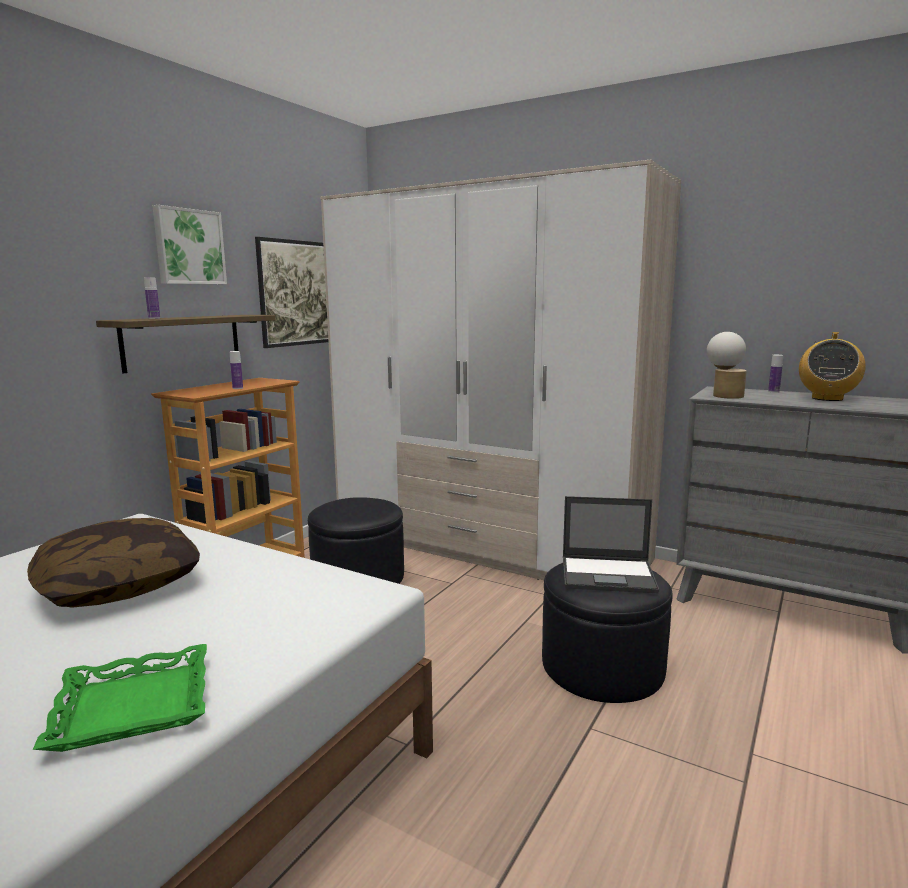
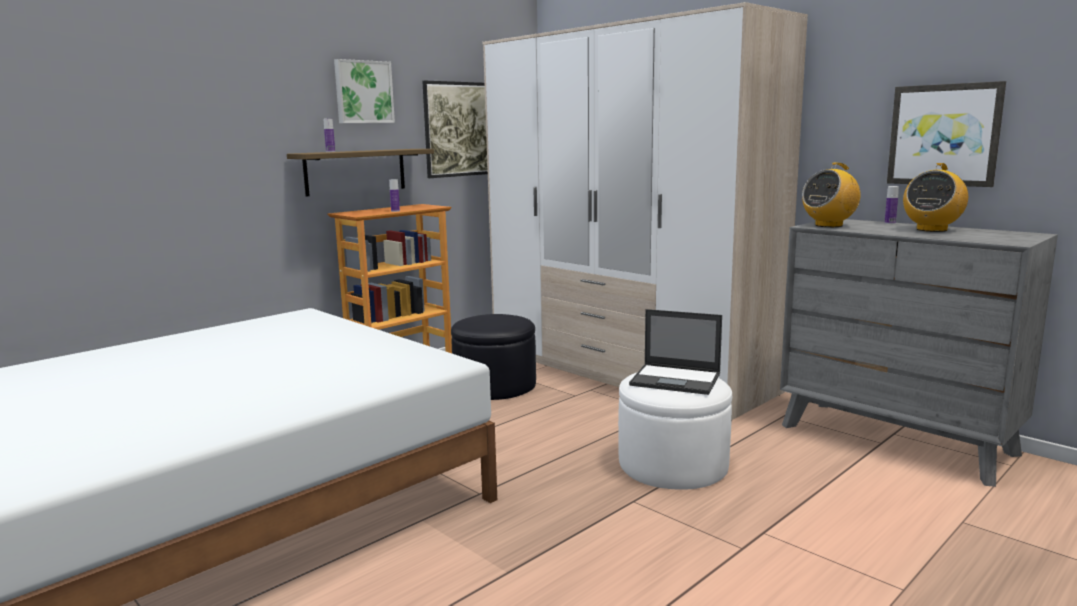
camera: 15 degrees right, 0 degrees up
pillow [27,518,200,608] -> none
green tray [33,644,207,752] -> none
black ottoman [542,563,672,703] -> white ottoman [618,372,732,490]
table lamp [707,332,747,399] -> radio [802,163,861,227]
none -> picture [887,81,1006,187]

